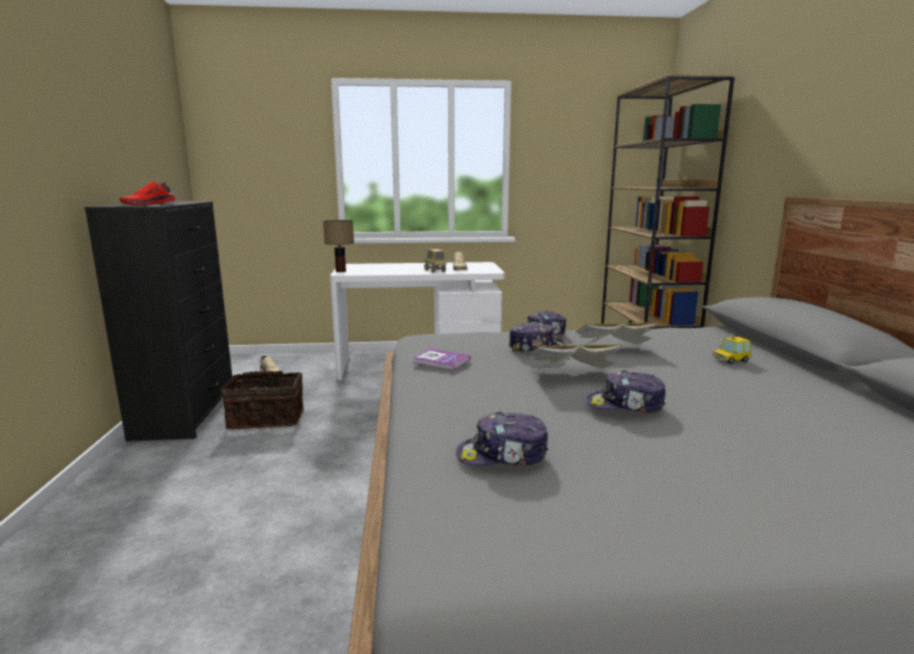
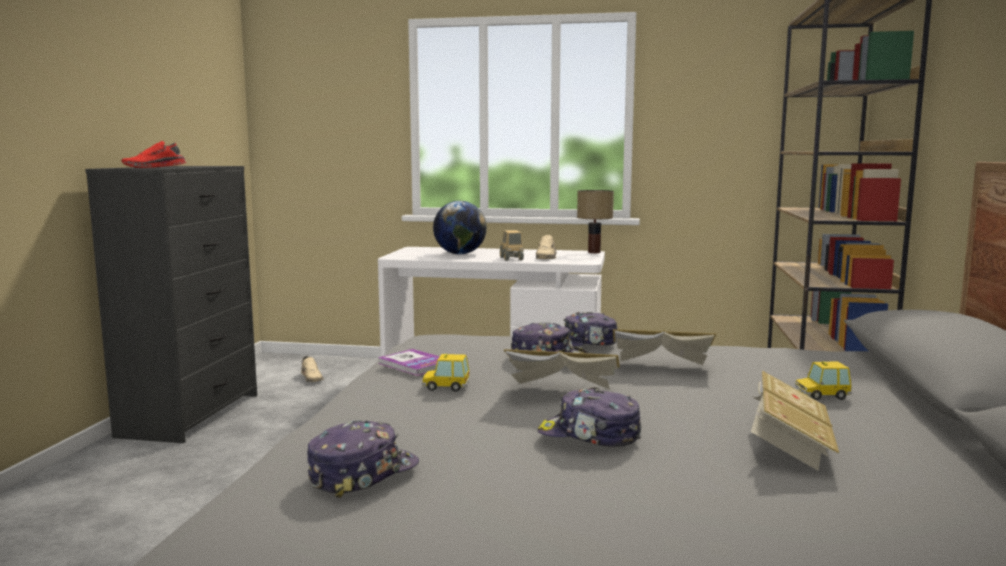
camera: 15 degrees right, 5 degrees down
basket [221,371,304,430] -> none
table lamp [323,220,354,272] -> table lamp moved to [577,190,614,253]
cap [456,412,549,466] -> cap turned 120 degrees clockwise [307,420,419,498]
none -> toy car [422,354,470,392]
none -> globe [433,201,487,254]
none -> book [751,371,839,471]

